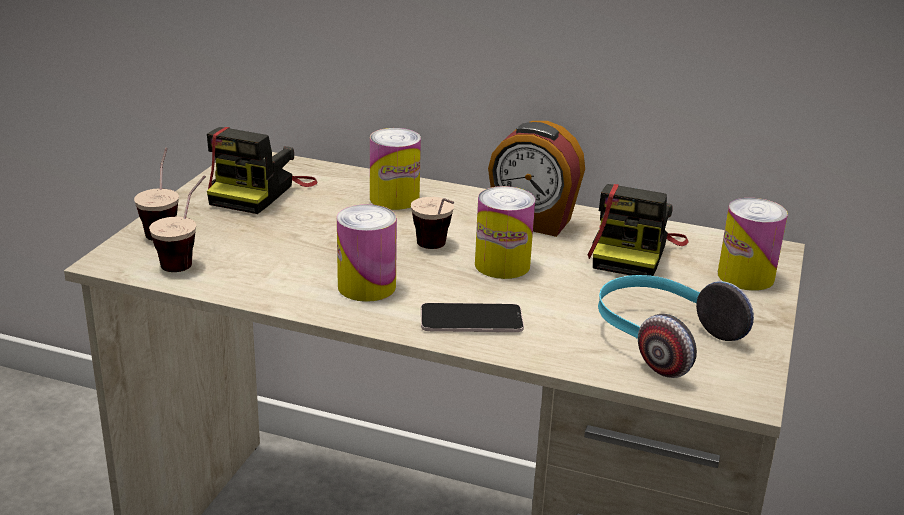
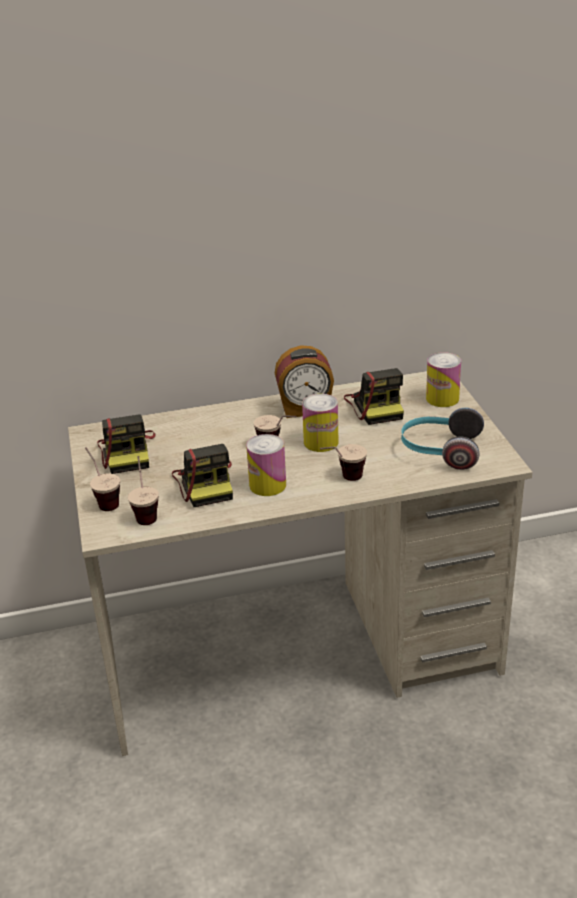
camera: 30 degrees left, 5 degrees up
can [370,128,421,210] -> none
phone [421,303,524,332] -> cup [320,444,367,481]
none -> camera [172,444,233,507]

